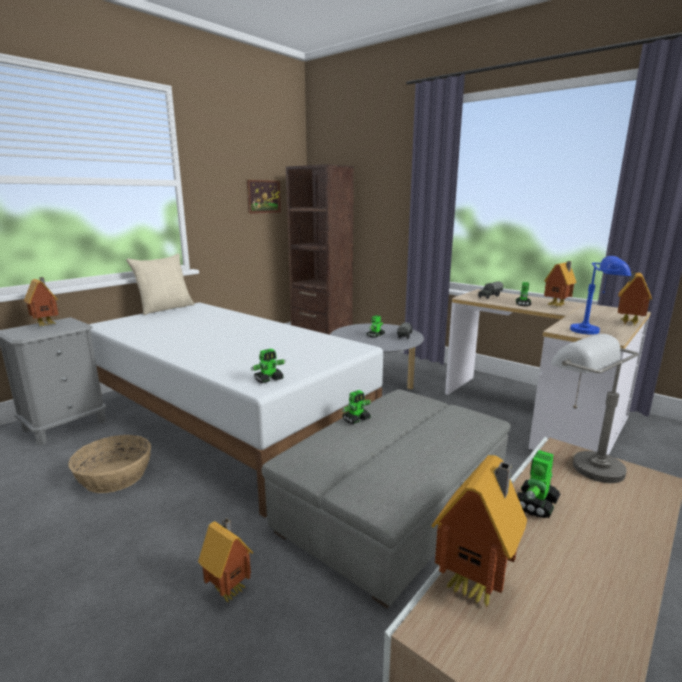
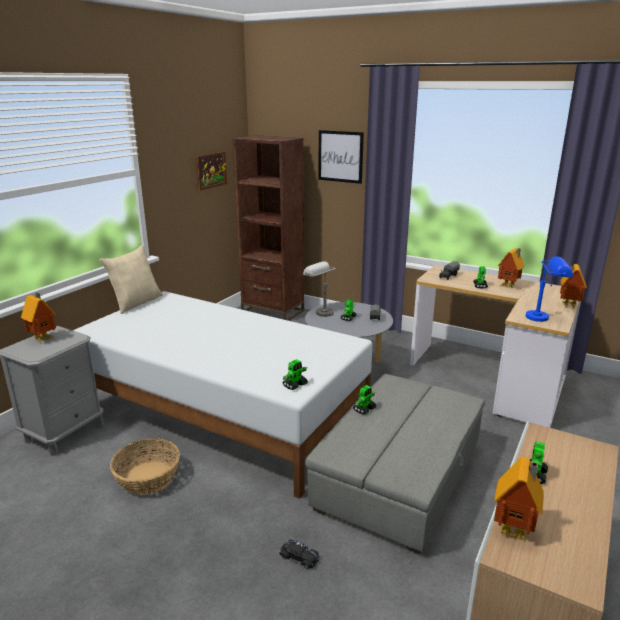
camera: 10 degrees left, 5 degrees up
toy house [198,518,253,602] -> black toy car [279,539,320,569]
grey table lamp [551,334,639,483] -> grey table lamp moved to [303,261,336,317]
none -> picture [318,130,364,184]

